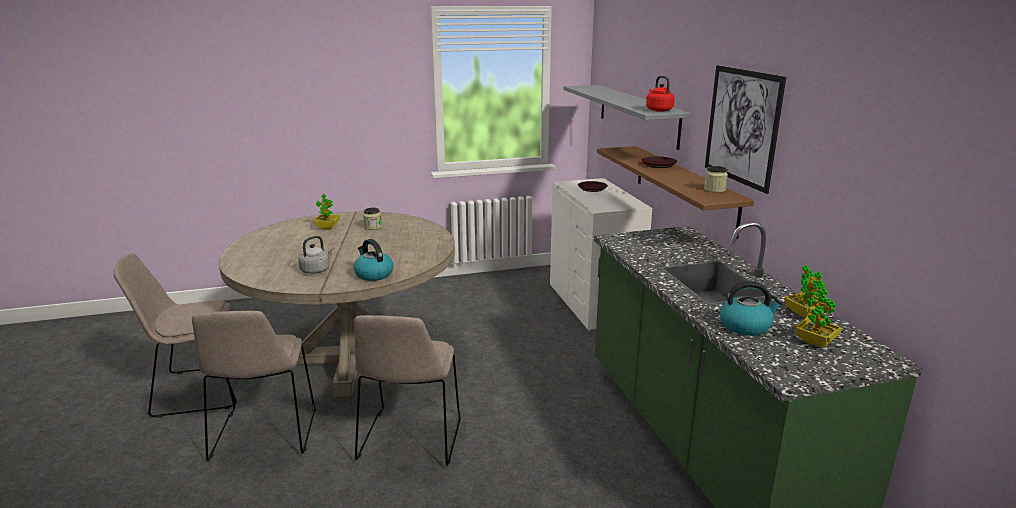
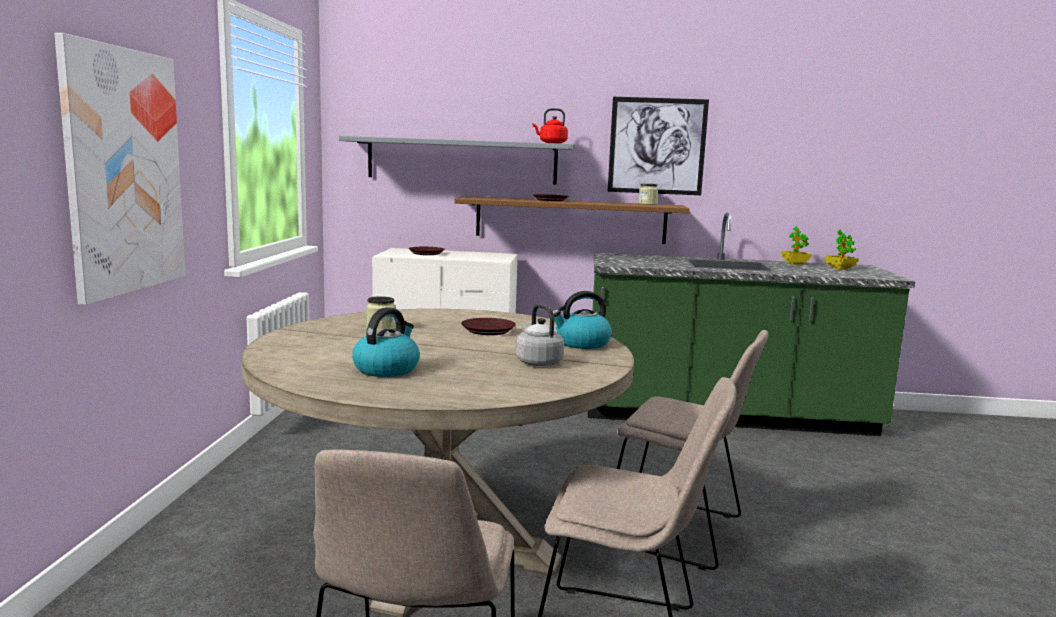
camera: 70 degrees left, 10 degrees down
potted plant [314,194,340,229] -> none
kettle [720,281,783,336] -> kettle moved to [352,307,420,377]
none -> picture [54,33,185,305]
none -> brown plate [461,318,516,335]

